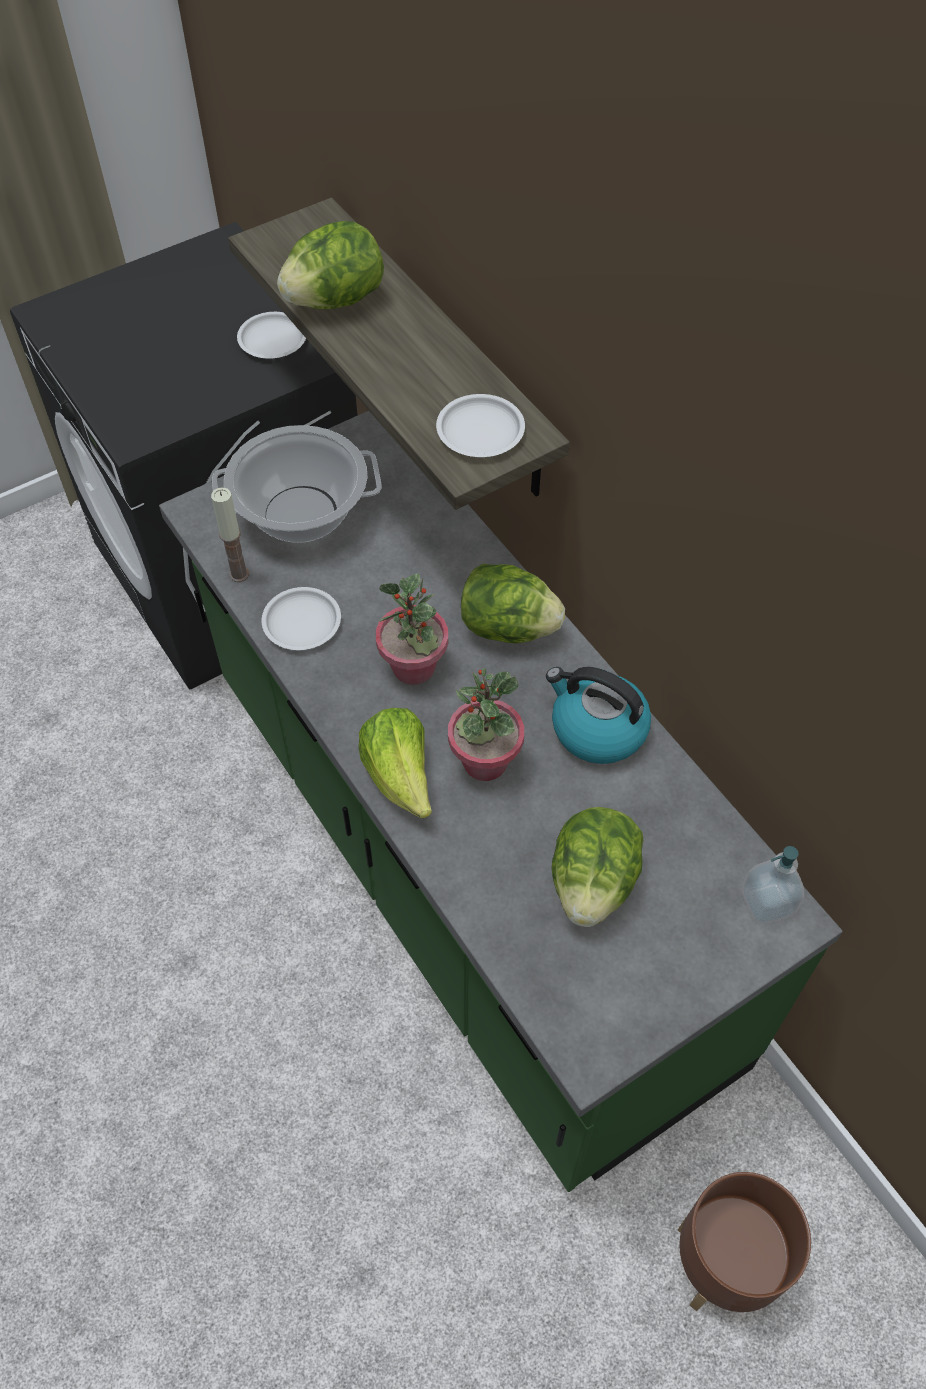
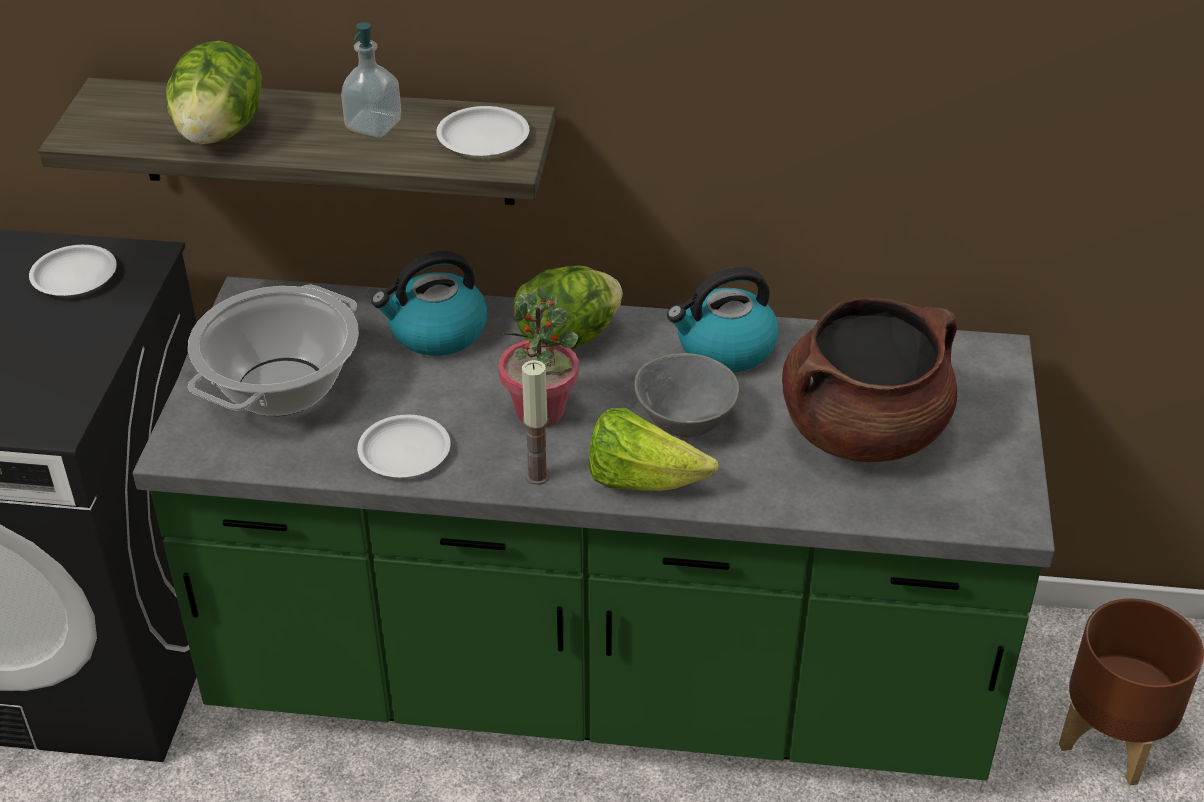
camera: 50 degrees left, 15 degrees down
candle [211,487,249,582] -> candle moved to [522,360,550,485]
potted plant [448,668,524,781] -> grey bowl [635,353,739,437]
lettuce [552,807,643,927] -> brown cooking pot [782,298,957,462]
soap dispenser [742,846,804,924] -> soap dispenser moved to [341,22,401,137]
none -> kettle [371,251,487,356]

